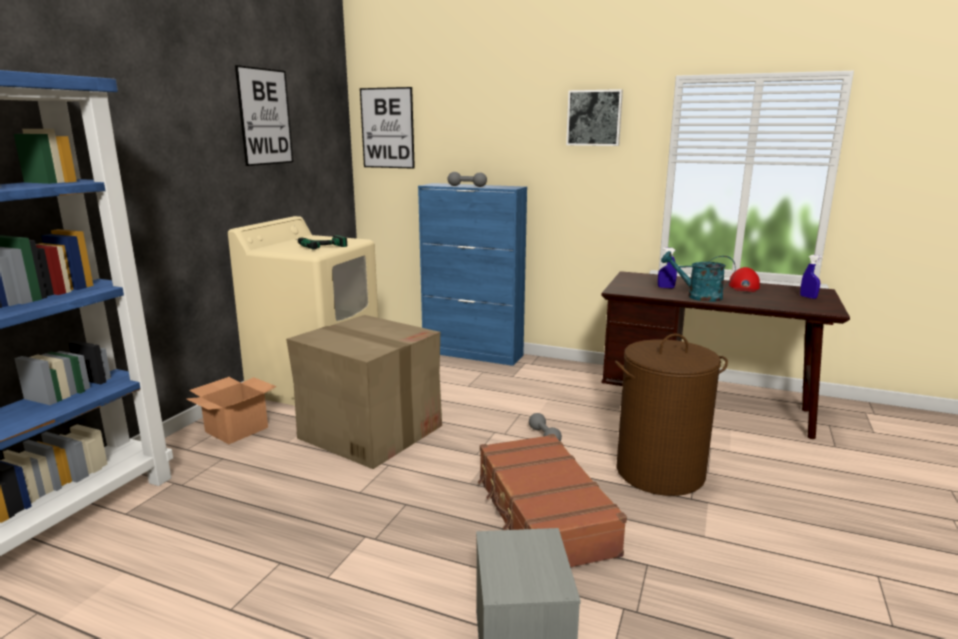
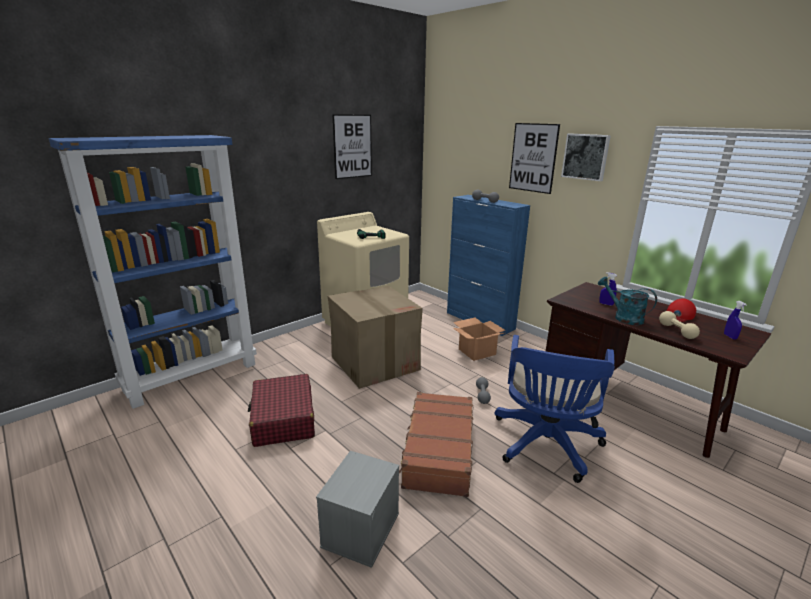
camera: 25 degrees right, 5 degrees up
cardboard box [187,377,277,444] -> cardboard box moved to [453,318,505,361]
picture [360,87,415,169] -> picture moved to [509,123,560,194]
brown laundry basket [615,334,728,496] -> blue office chair [494,335,615,483]
none -> red suitcase [248,374,315,447]
none -> beige dumbbell [659,311,700,339]

